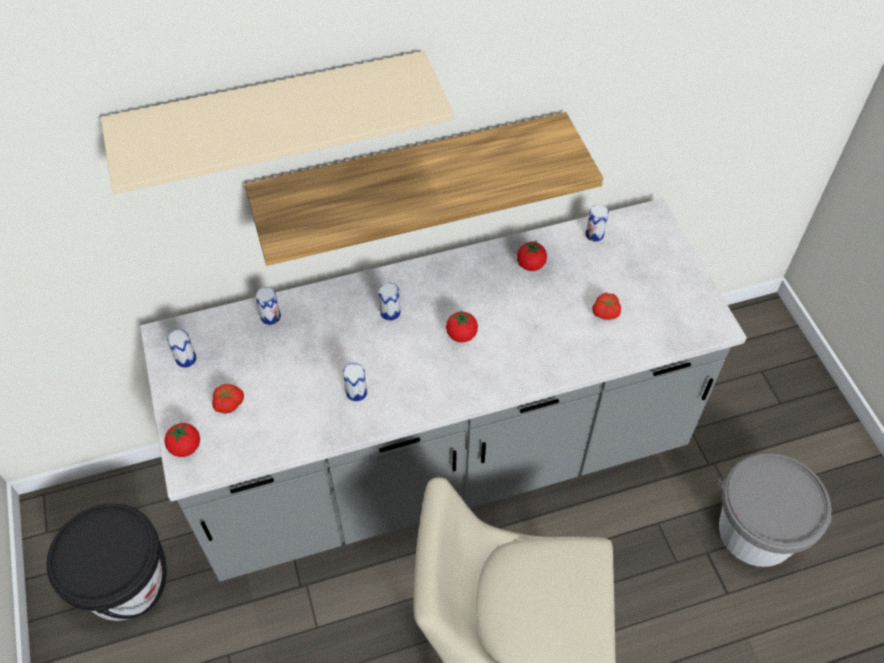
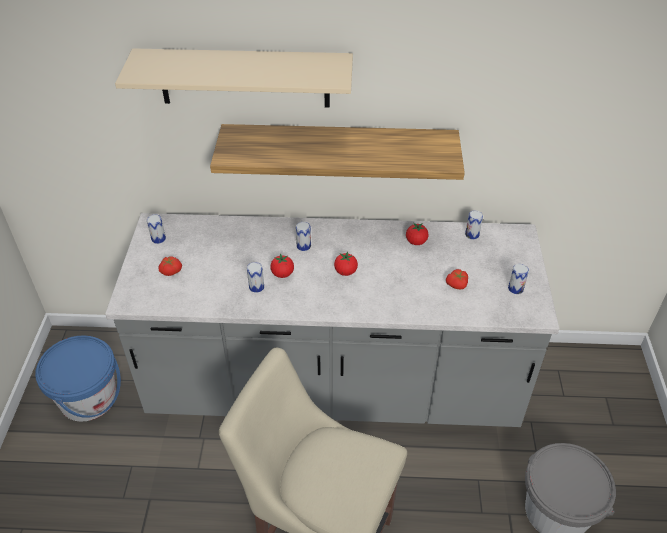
camera: 20 degrees right, 10 degrees down
black bucket [47,503,167,621] -> blue bucket [35,335,121,421]
tomato [164,423,200,457] -> tomato moved to [270,254,294,278]
can [255,287,281,325] -> can moved to [508,264,529,294]

